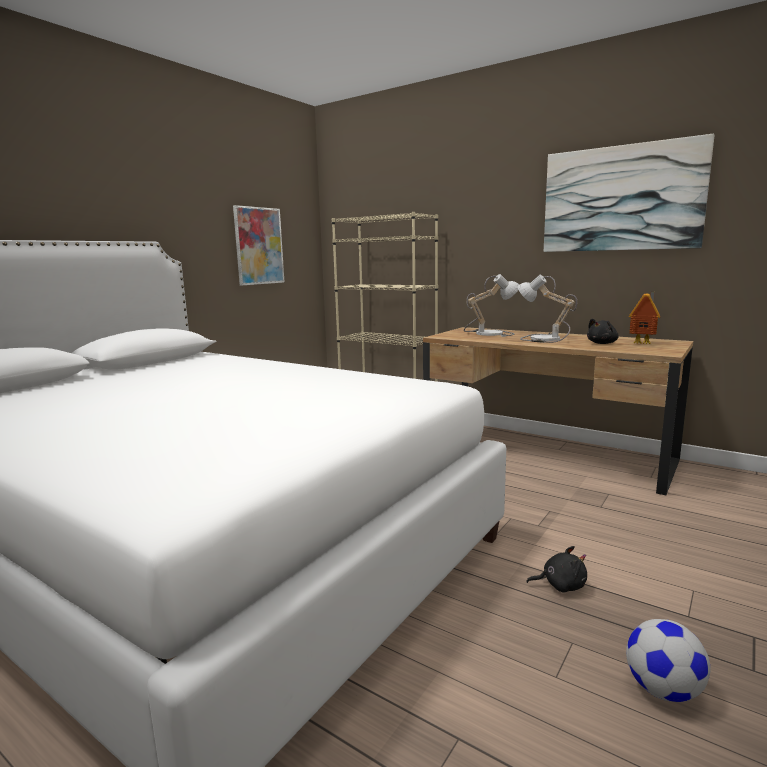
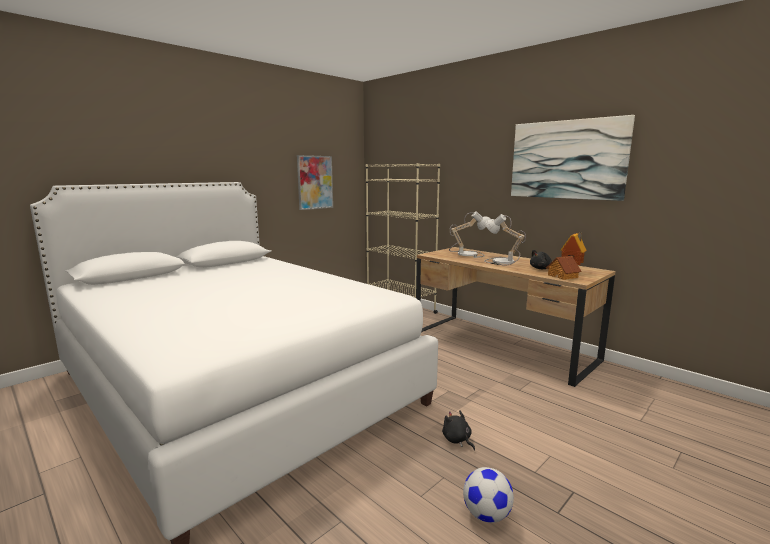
camera: 10 degrees right, 0 degrees up
black plush toy [526,546,587,593] -> black plush toy turned 135 degrees counterclockwise [442,410,475,451]
none -> toy house [546,256,581,280]

